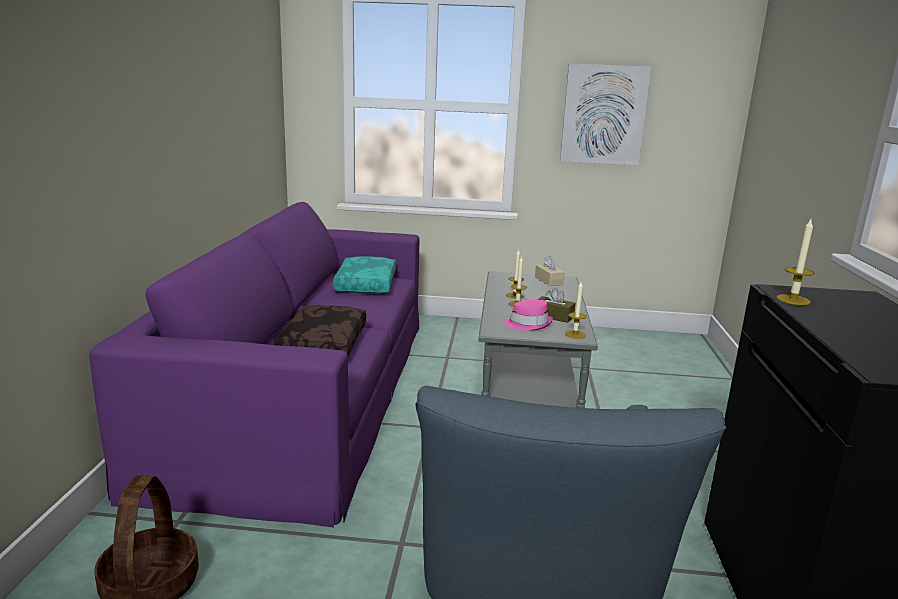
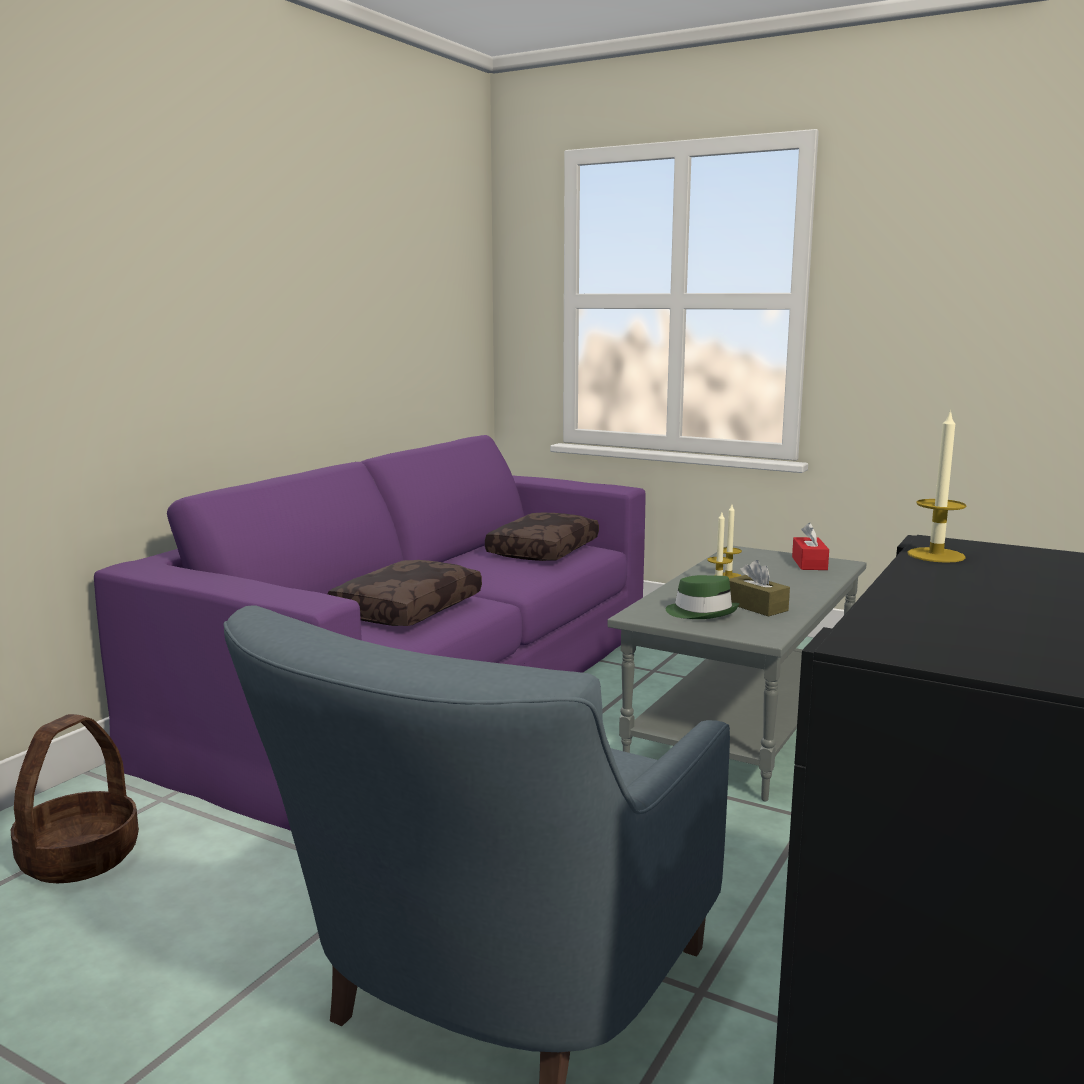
camera: 25 degrees right, 5 degrees down
turquoise pillow [333,256,396,293] -> brown pillow [485,513,599,561]
pink hat [504,300,553,331] -> green hat [666,575,739,619]
beige tissue box [535,256,565,286] -> red tissue box [792,523,829,570]
picture [560,64,651,165] -> none
candle [565,282,587,339] -> none

